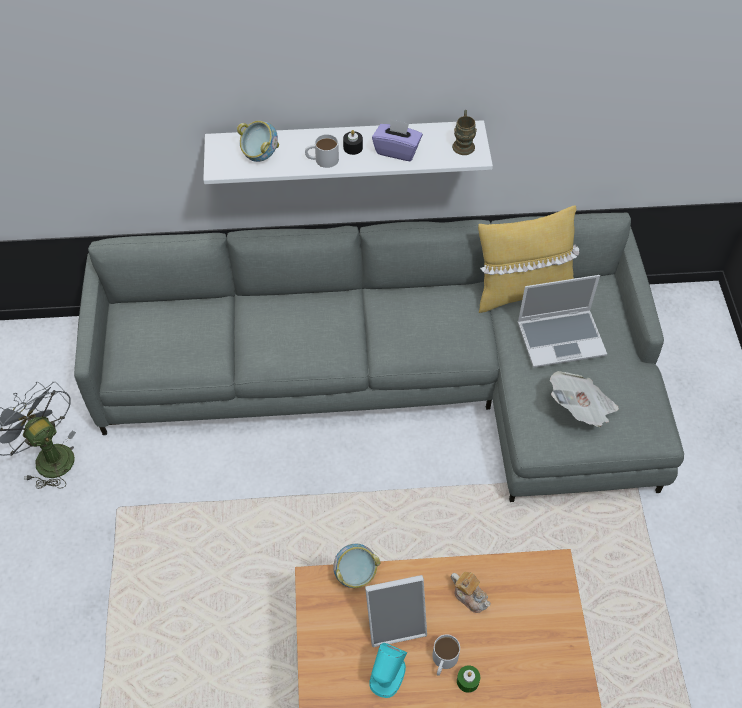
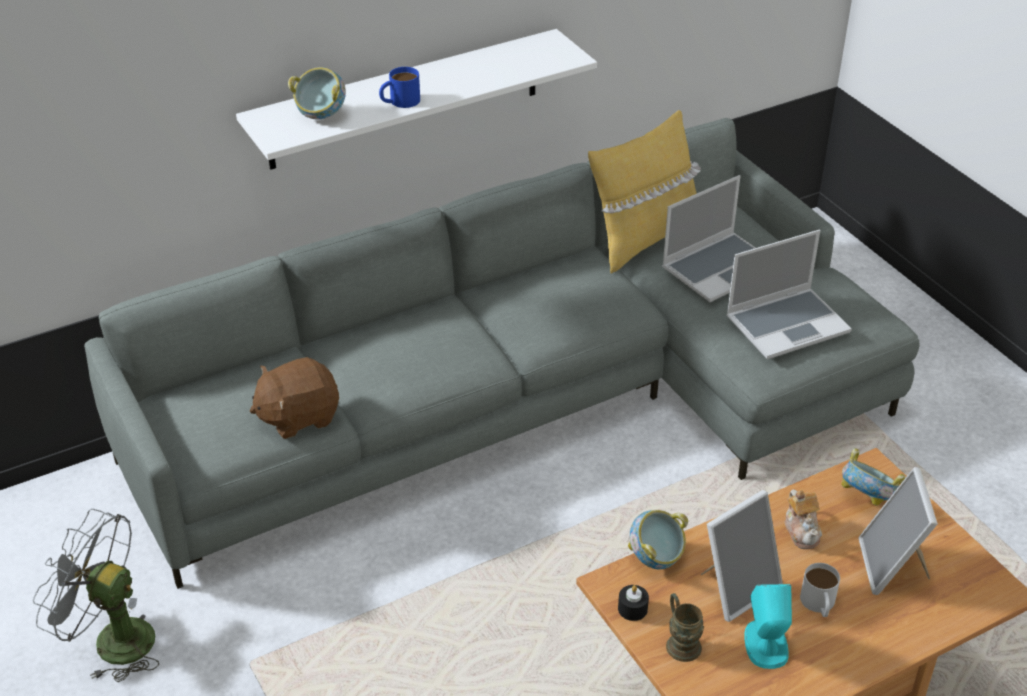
camera: 25 degrees left, 15 degrees down
white mug [305,134,339,168] -> blue mug [379,67,420,108]
black candle [343,130,363,155] -> black candle moved to [618,585,649,621]
purple tissue box [372,119,423,161] -> none
teapot [451,572,491,613] -> teapot turned 60 degrees clockwise [785,489,822,549]
brown mug [452,110,477,155] -> brown mug moved to [666,593,704,662]
green candle [457,665,480,693] -> none
newspaper [550,371,619,427] -> laptop [726,230,852,359]
none -> brown plush toy [250,357,339,439]
none -> bowl [841,448,905,506]
none -> picture frame [859,467,938,595]

